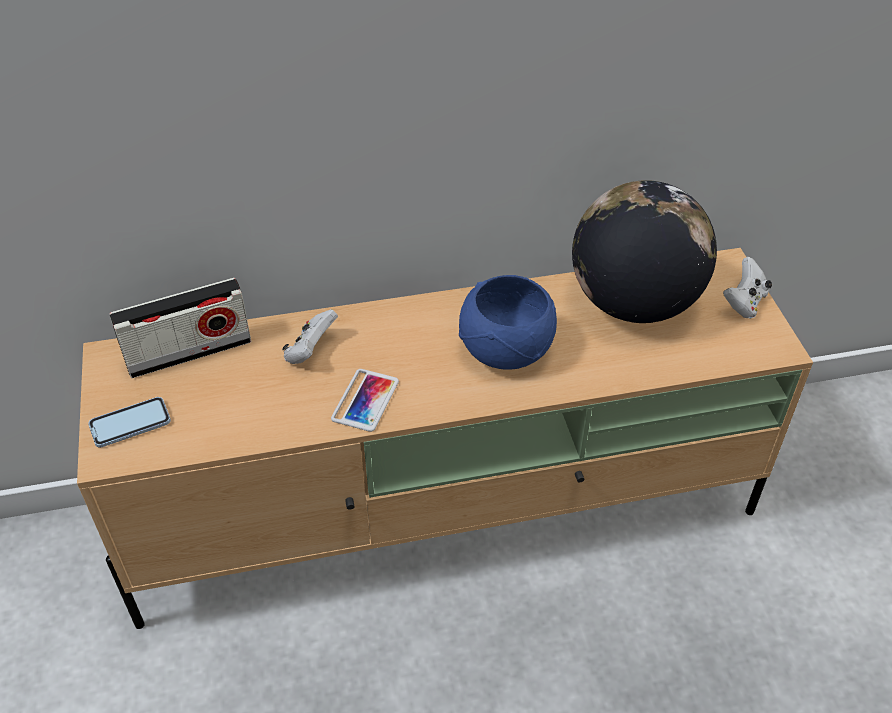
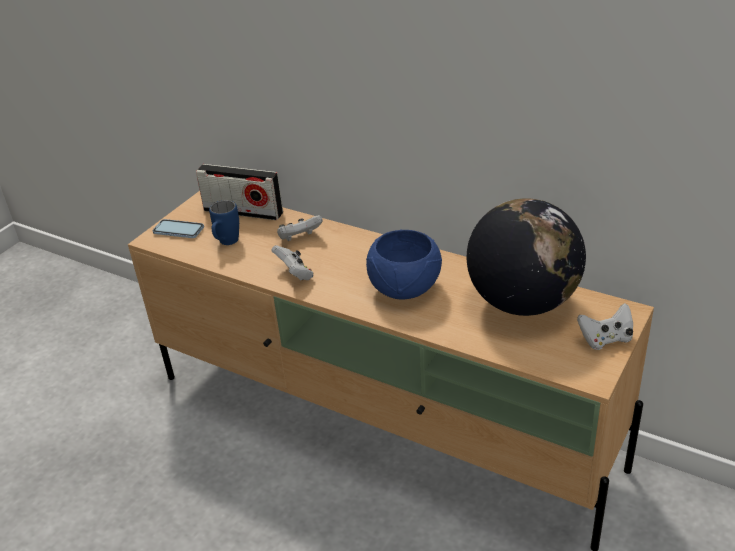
camera: 45 degrees right, 10 degrees down
phone [331,369,399,432] -> white game controller [272,245,314,281]
none -> blue mug [209,200,239,245]

